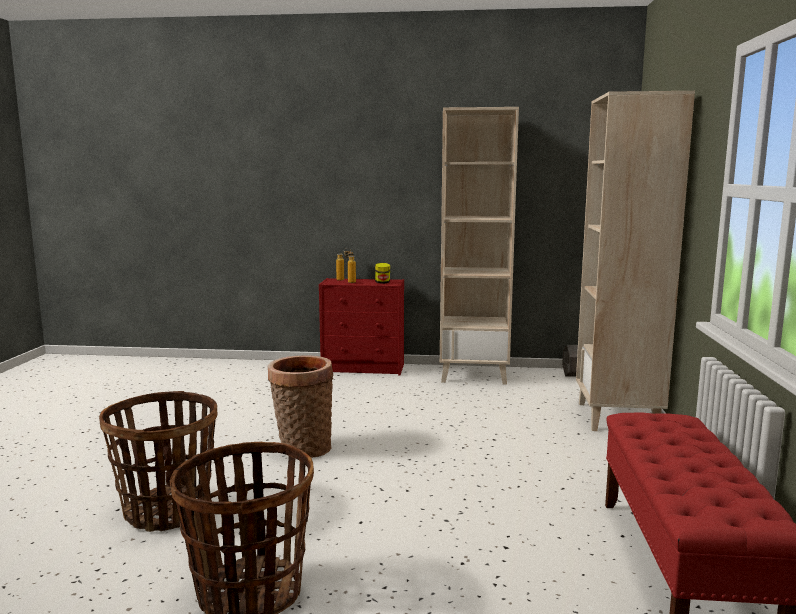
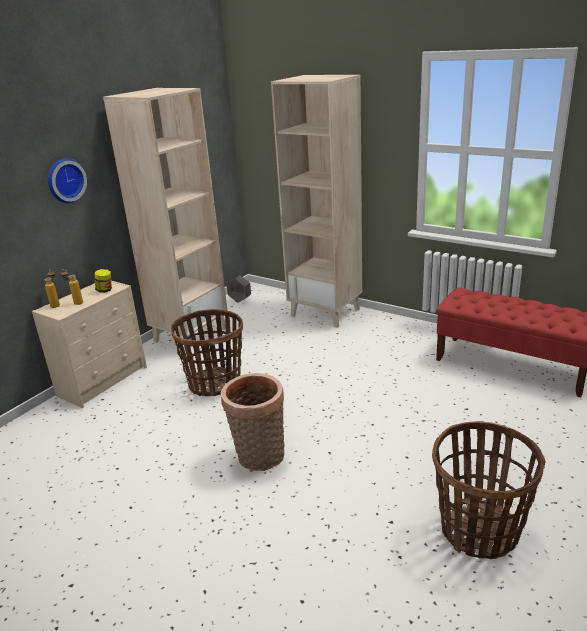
camera: 60 degrees left, 15 degrees up
basket [99,391,217,532] -> basket moved to [171,309,243,396]
red dresser [319,278,404,375] -> beige dresser [32,281,147,408]
none -> wall clock [48,158,87,203]

